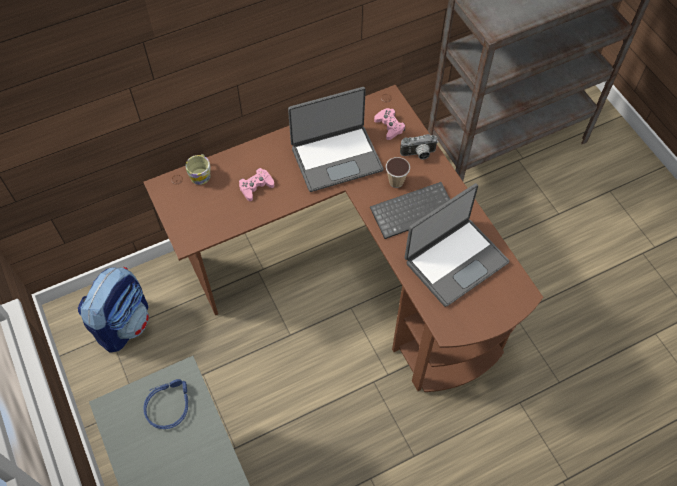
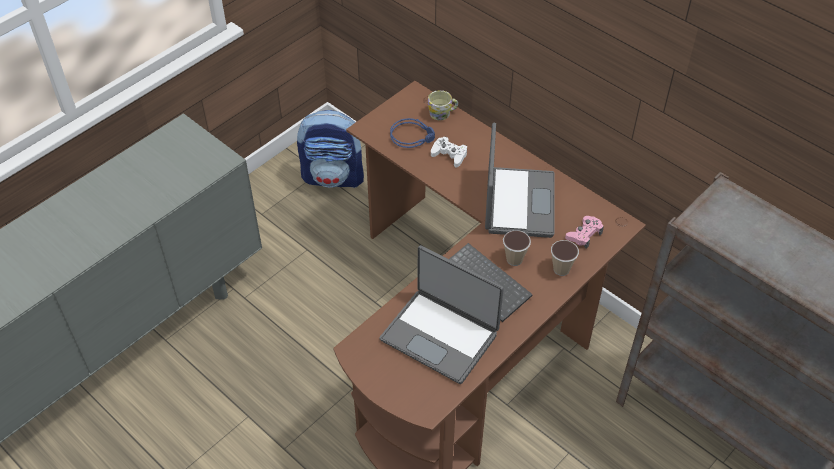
camera: 70 degrees right, 10 degrees down
blue headphones [143,379,189,429] -> blue headphones moved to [390,118,435,148]
pink game controller [239,168,274,201] -> white game controller [431,137,467,168]
laptop [288,87,384,192] -> laptop turned 135 degrees counterclockwise [485,123,555,238]
camera [400,134,438,159] -> cup [551,240,579,276]

